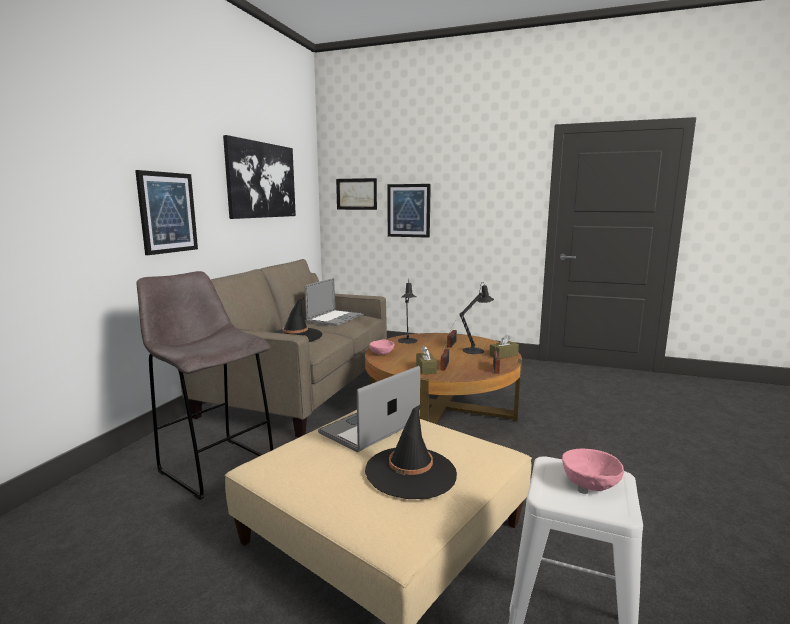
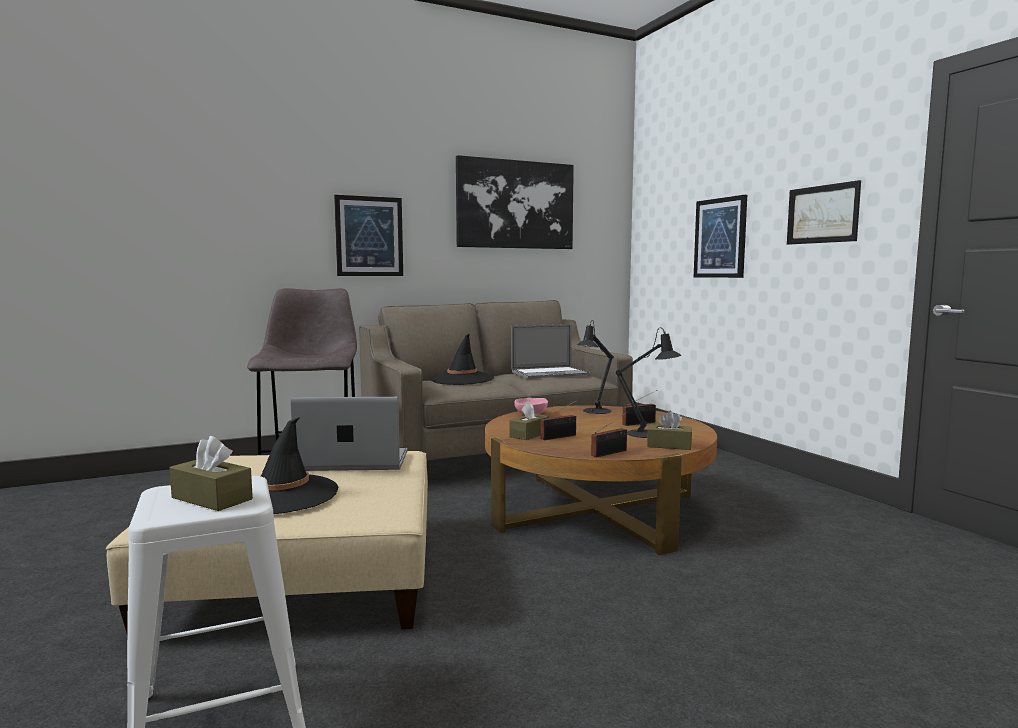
camera: 45 degrees right, 5 degrees down
picture [336,178,377,210] -> picture moved to [787,180,861,245]
pink bowl [562,448,624,491] -> brown tissue box [170,436,253,511]

